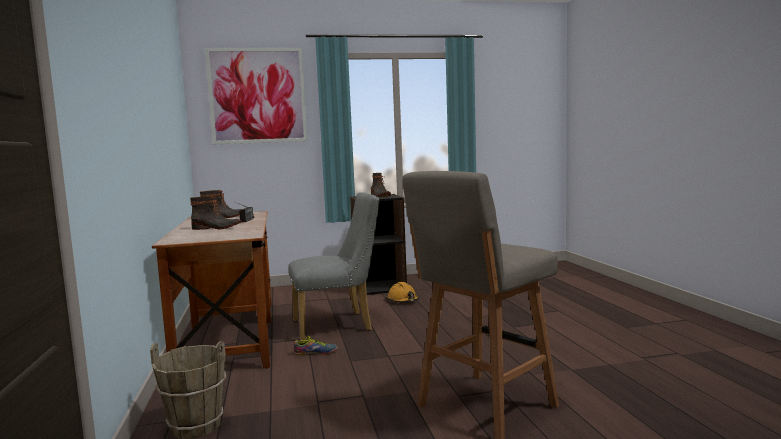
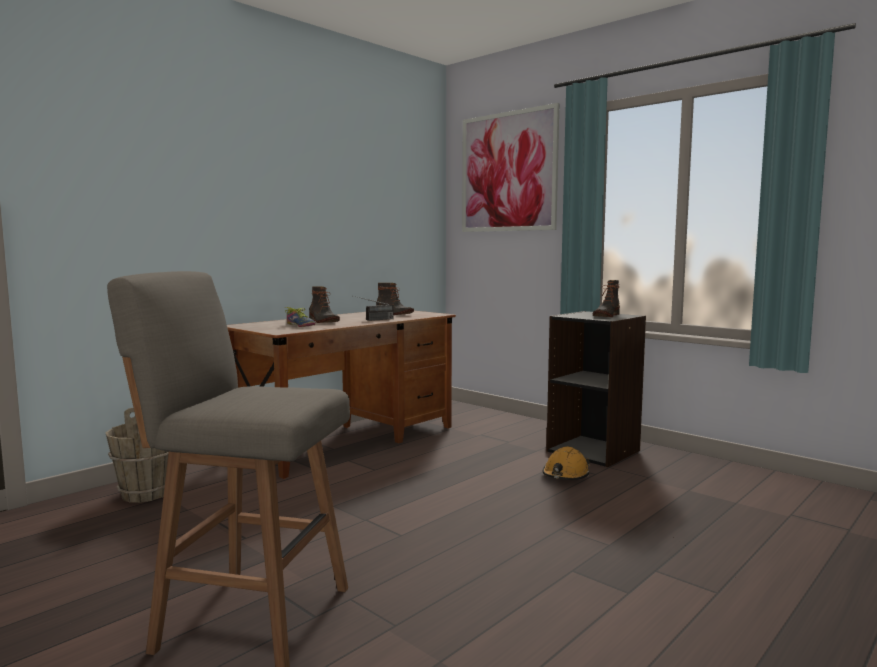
camera: 55 degrees right, 0 degrees up
grey chair [288,192,379,340] -> none
shoe [294,336,338,355] -> shoe moved to [285,307,315,327]

